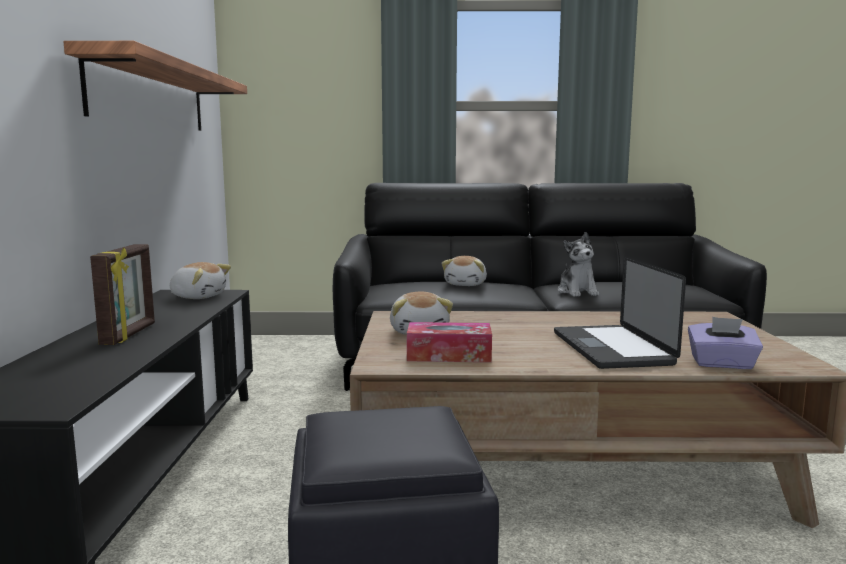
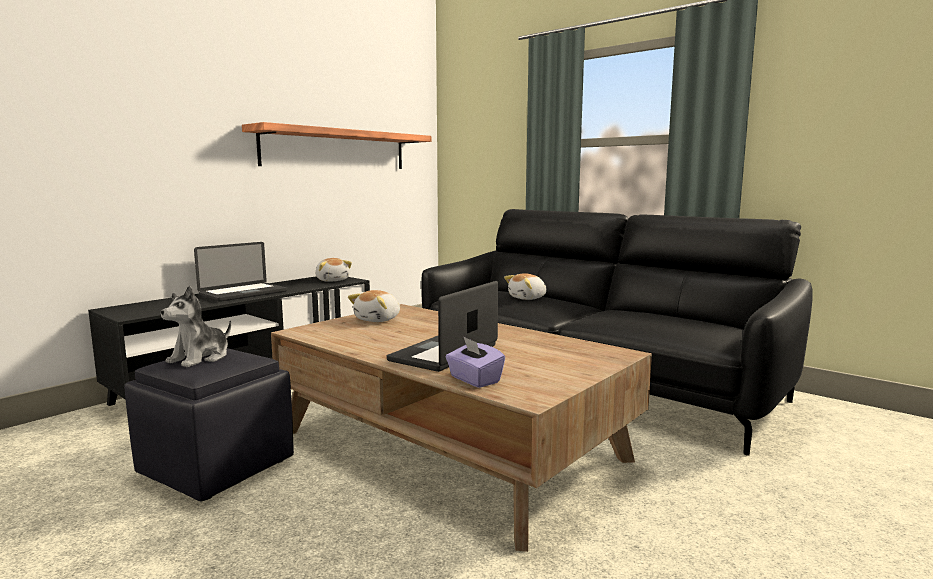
camera: 40 degrees right, 0 degrees up
picture frame [90,244,155,345] -> laptop [194,242,287,302]
tissue box [407,322,492,362] -> none
plush toy [558,232,599,297] -> plush toy moved to [161,286,231,367]

